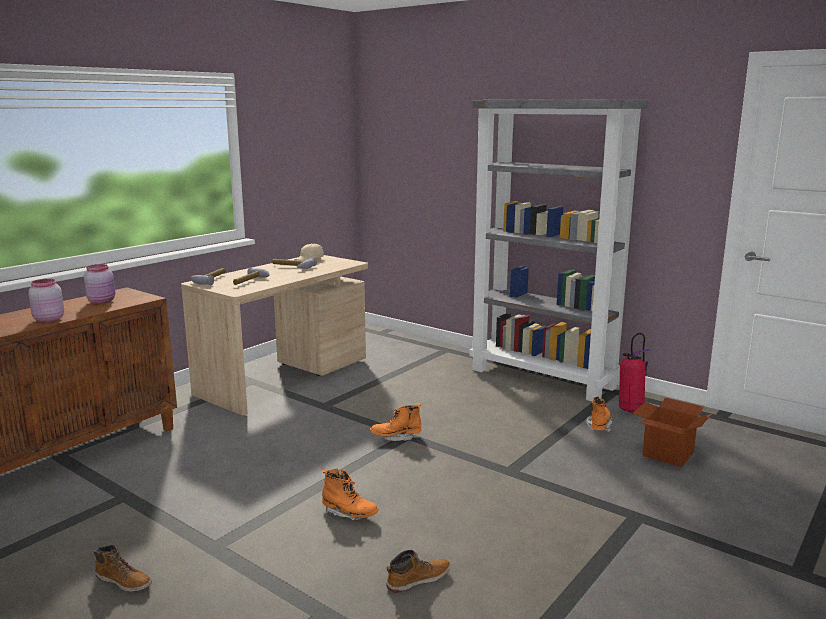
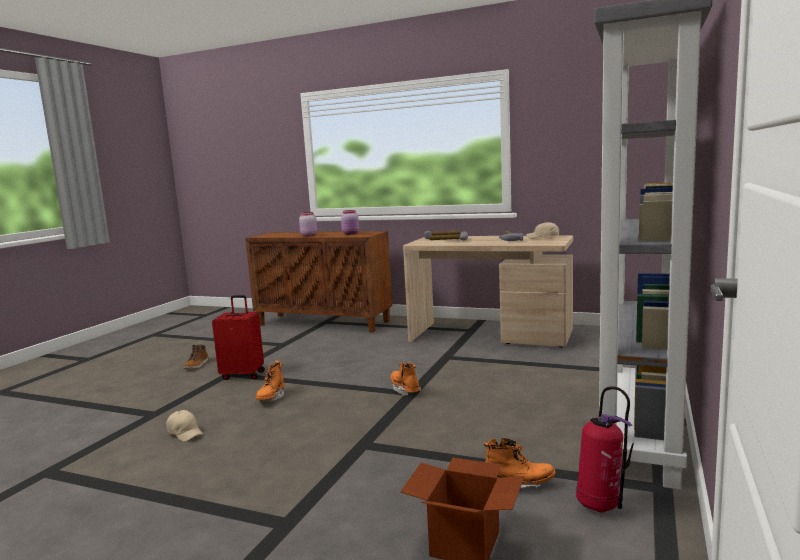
camera: 75 degrees right, 5 degrees down
boot [387,550,450,593] -> beige cap [166,410,203,442]
none -> red suitcase [212,295,265,380]

